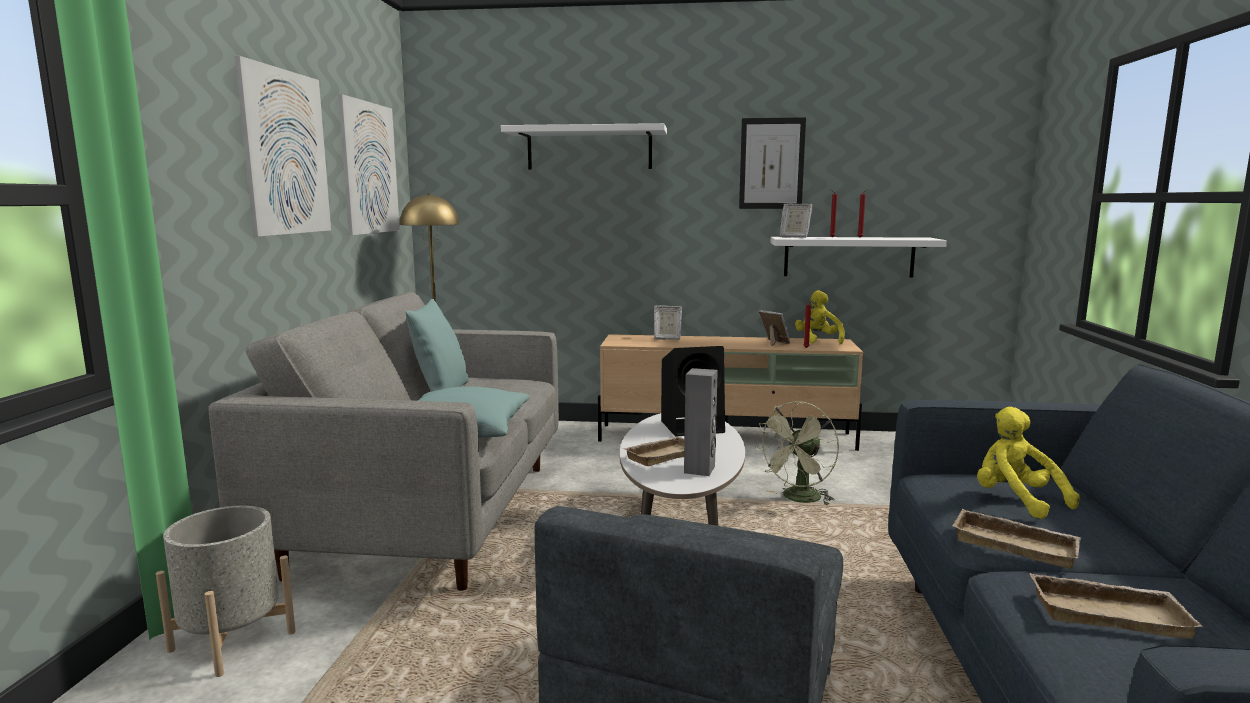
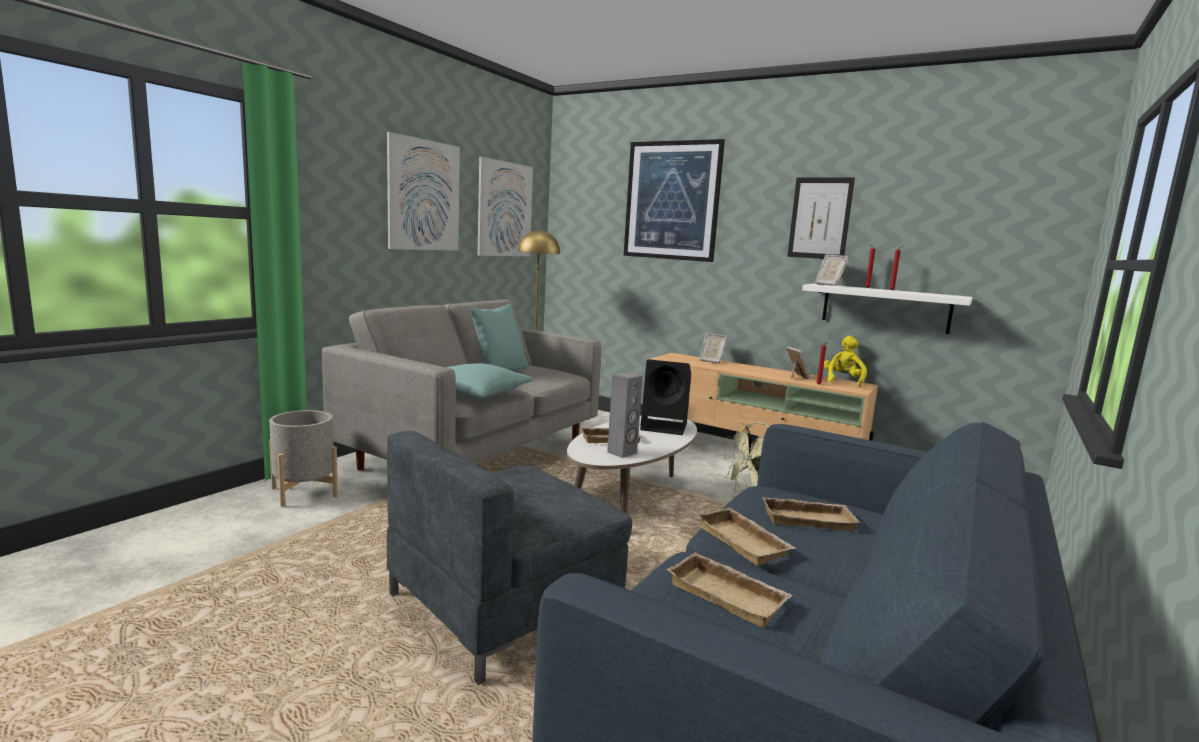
camera: 25 degrees right, 0 degrees up
white shelf [501,123,667,170] -> picture [624,139,725,262]
yellow plush toy [977,407,1080,519] -> beige tray [762,497,860,531]

